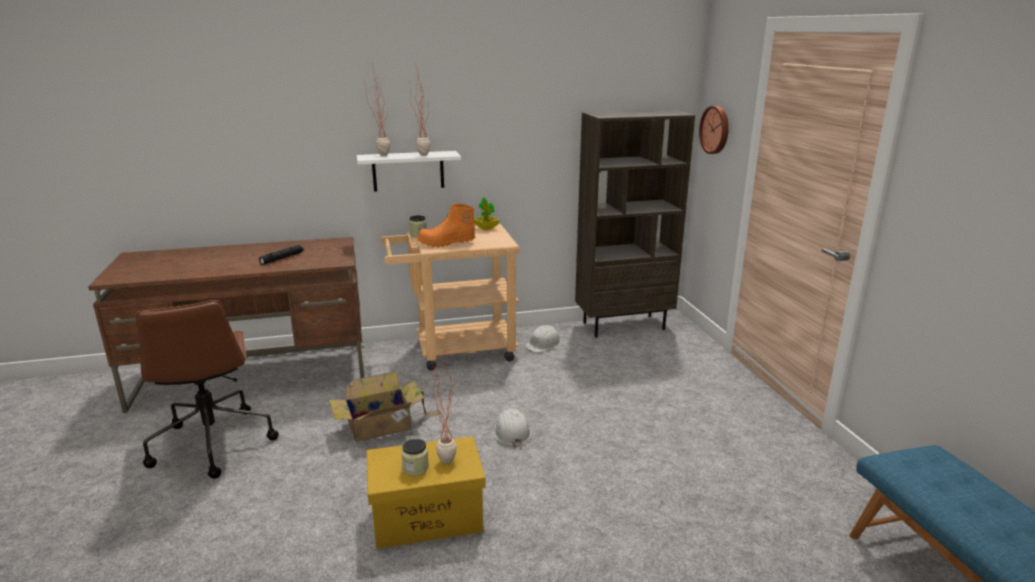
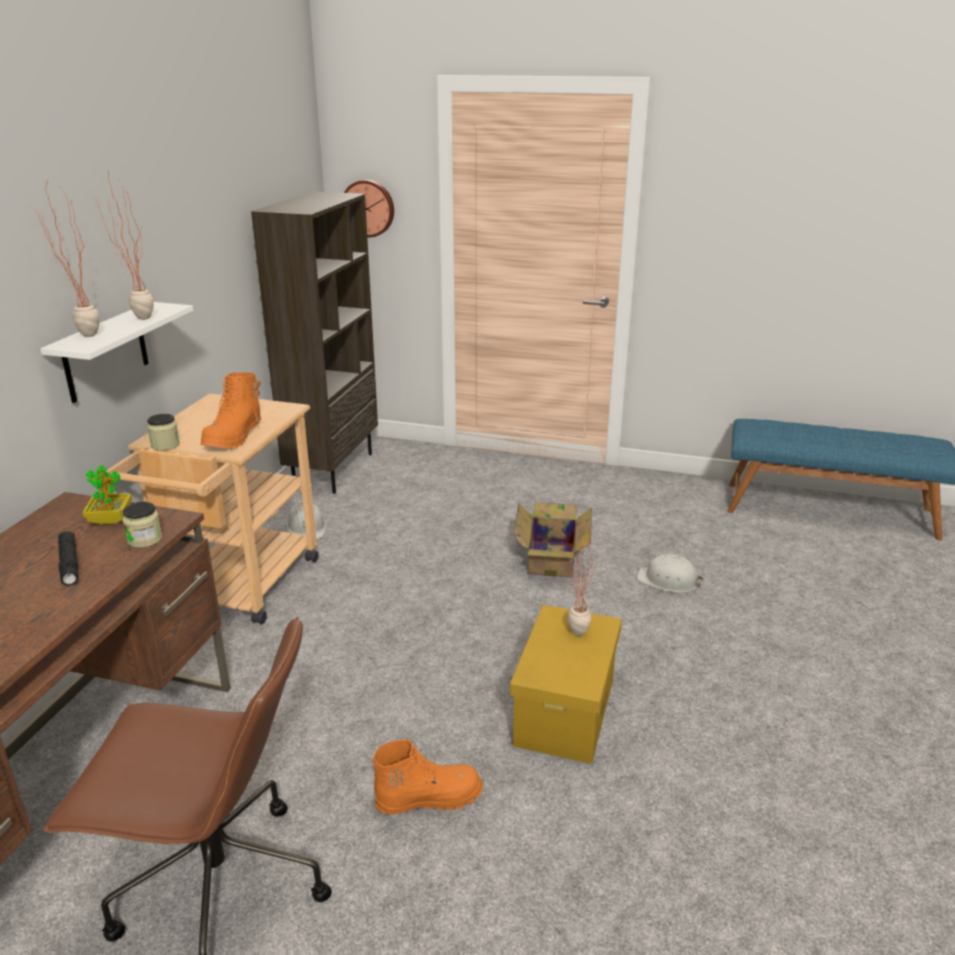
camera: 60 degrees left, 5 degrees up
cardboard box [329,372,441,442] -> cardboard box moved to [514,502,592,577]
jar [401,439,429,476] -> jar moved to [122,502,162,548]
potted plant [474,198,499,230] -> potted plant moved to [82,465,132,525]
white hard hat [494,408,532,448] -> white hard hat moved to [637,554,703,593]
none -> orange boot [372,739,483,815]

